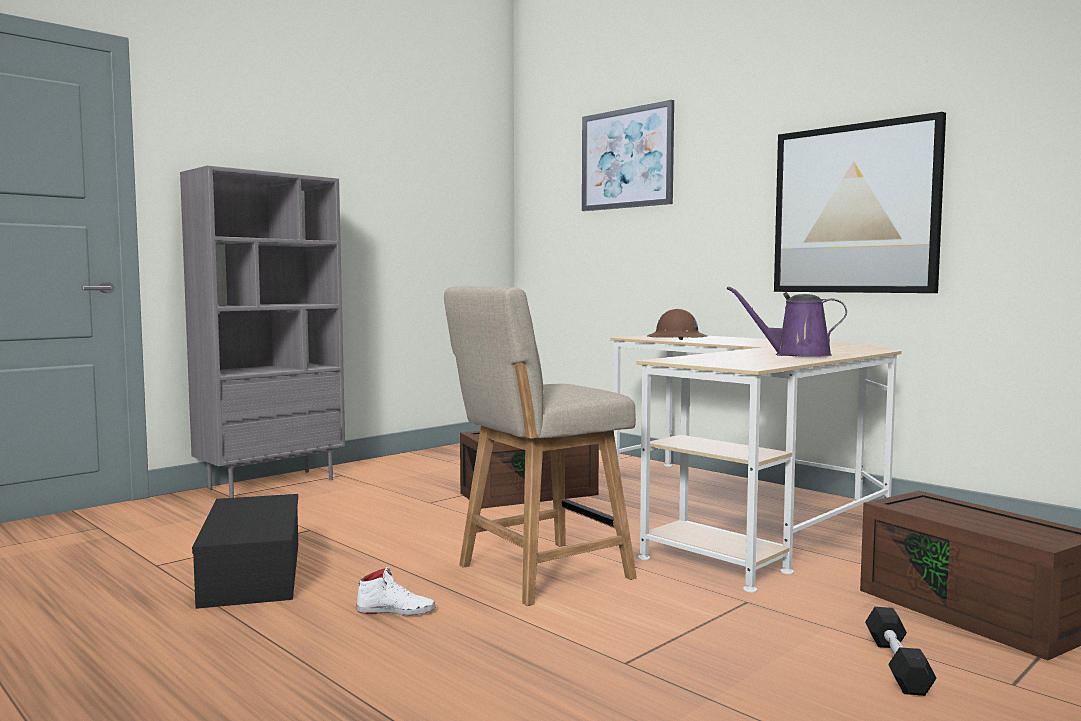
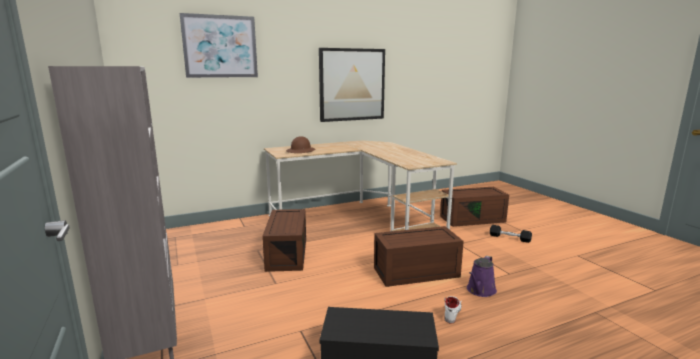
camera: 70 degrees left, 10 degrees up
beige chair [444,286,637,606] -> brown storage box [374,226,464,287]
purple watering can [727,286,847,357] -> purple watering can moved to [467,256,497,297]

